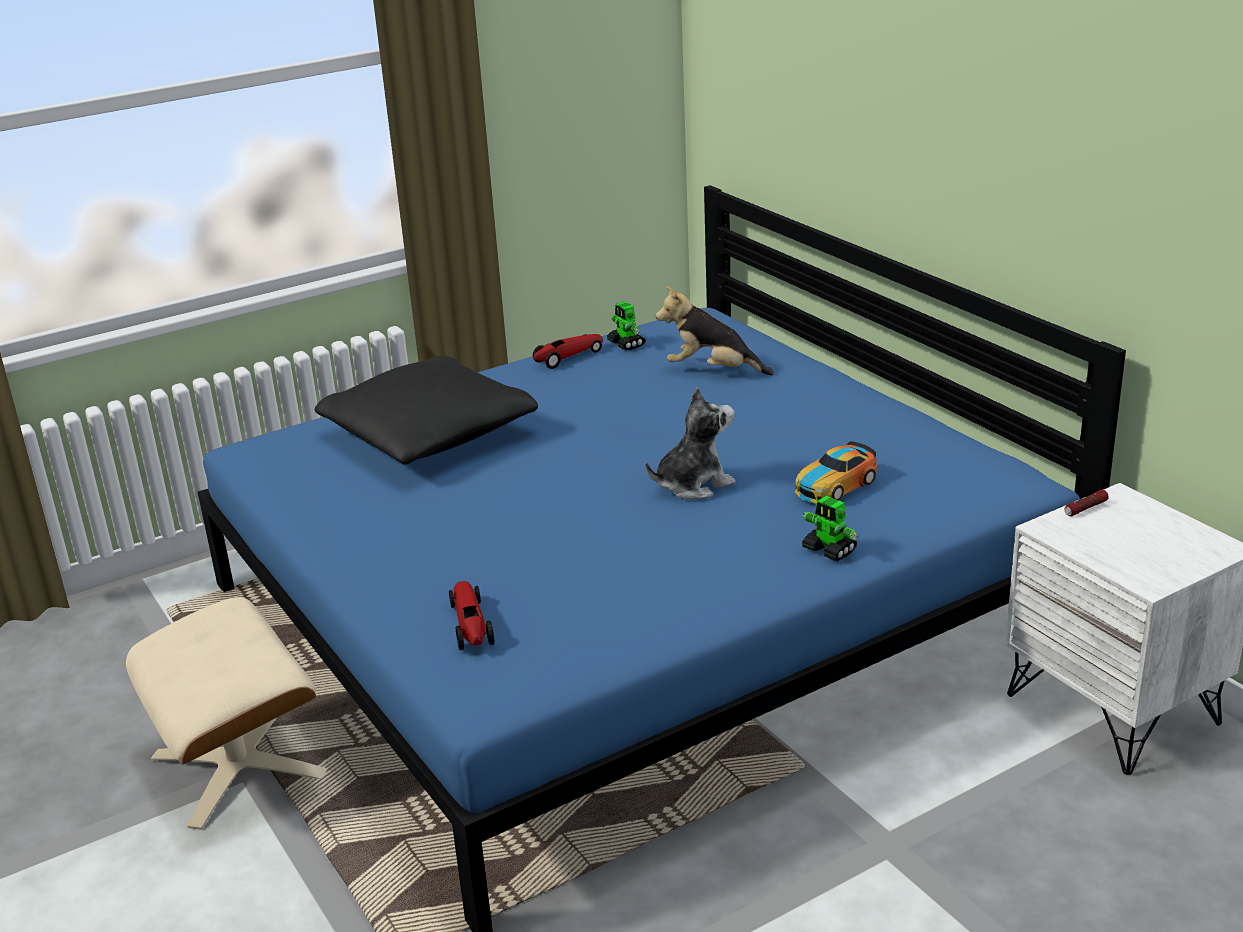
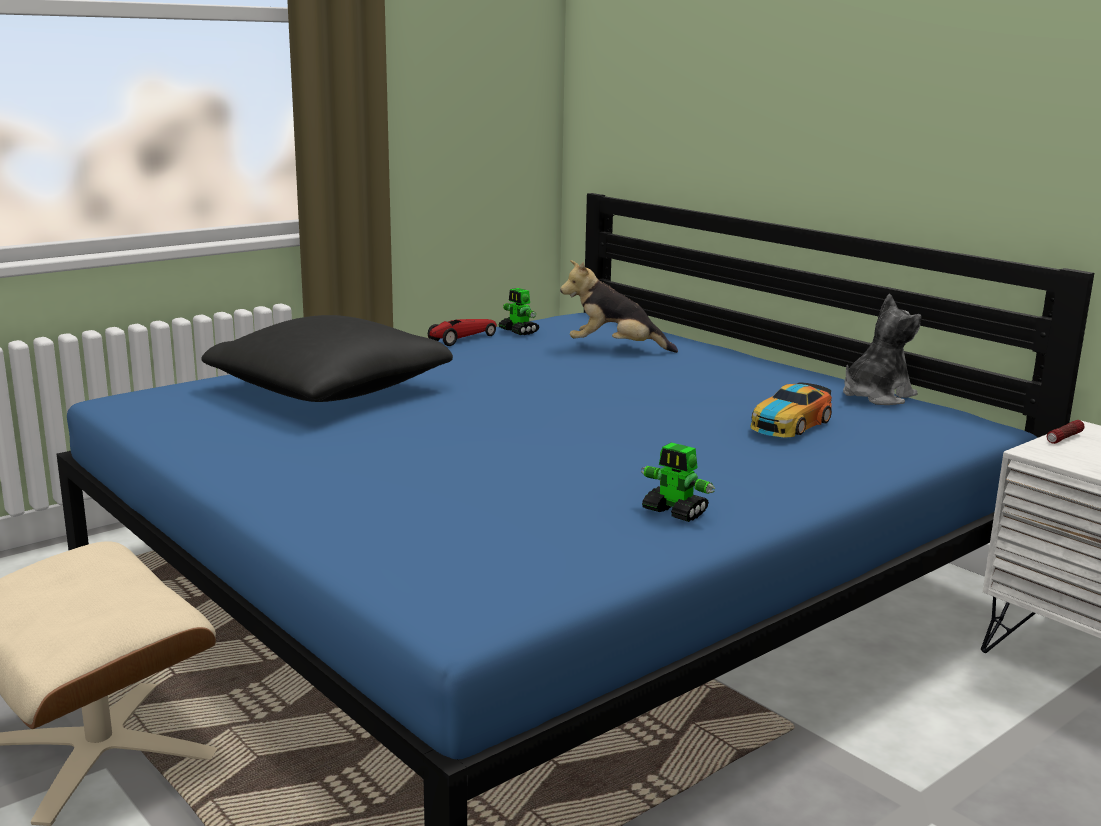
camera: 10 degrees left, 10 degrees down
toy car [449,581,495,650] -> none
plush toy [646,387,736,500] -> plush toy moved to [843,294,921,405]
toy robot [802,496,859,561] -> toy robot moved to [641,443,715,522]

